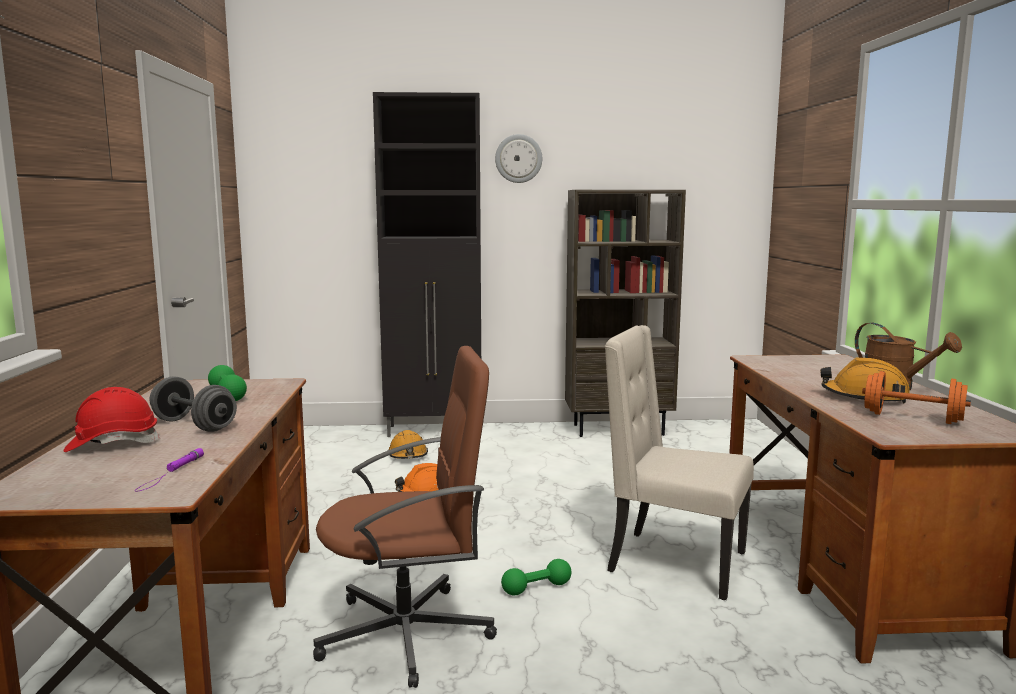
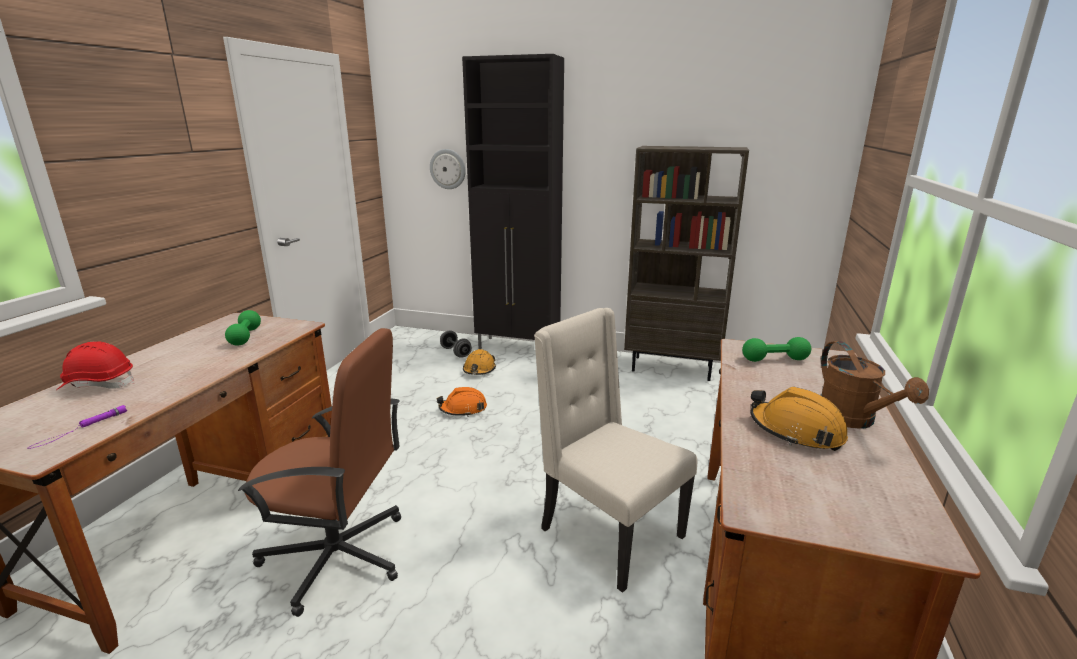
camera: 20 degrees right, 10 degrees up
grey dumbbell [150,376,237,432] -> grey dumbbell moved to [440,330,472,358]
wall clock [495,134,542,183] -> wall clock moved to [430,149,466,189]
green dumbbell [501,559,571,596] -> green dumbbell moved to [742,337,811,362]
orange dumbbell [862,371,971,424] -> none

